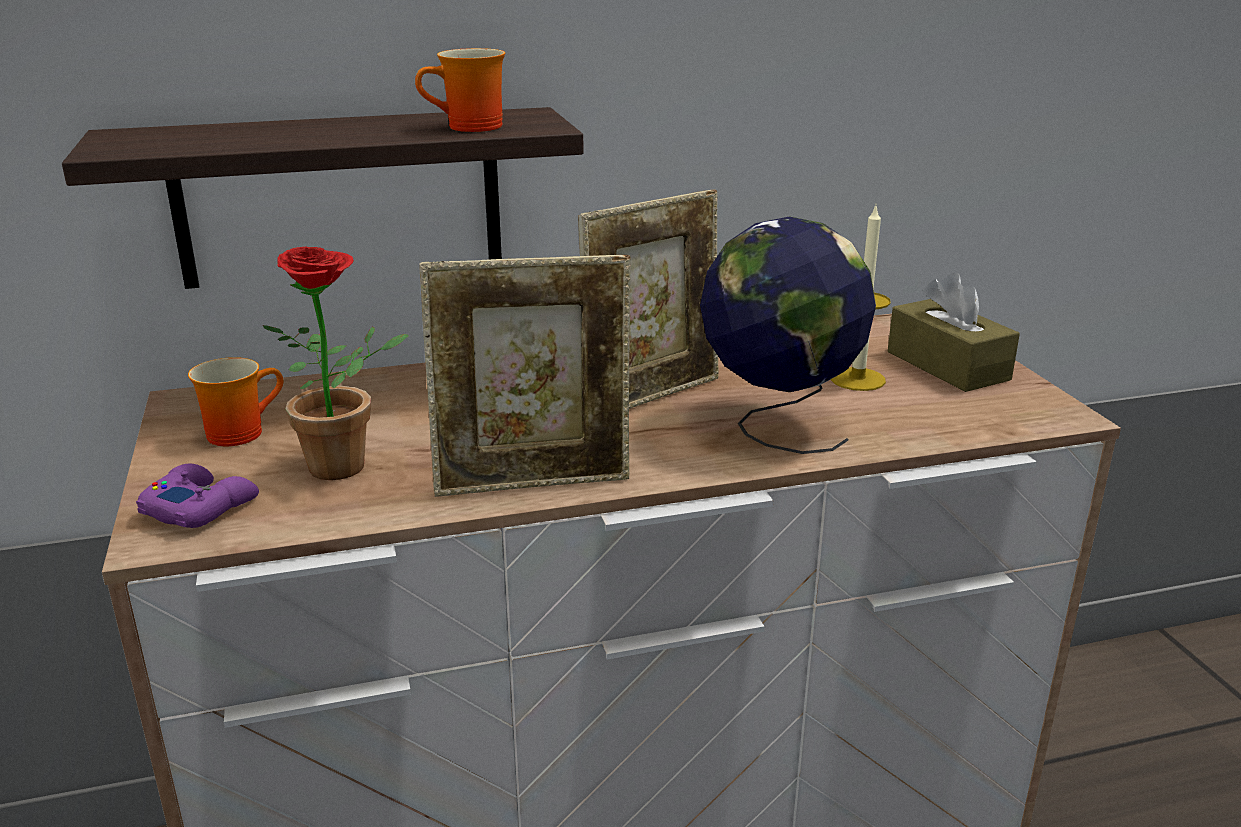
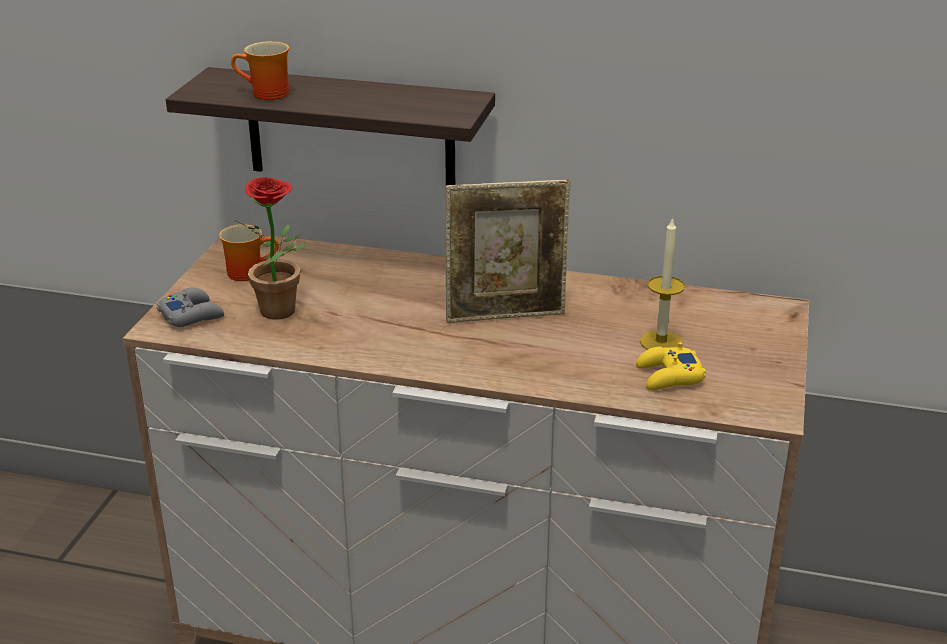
camera: 30 degrees right, 5 degrees up
purple game controller [136,464,259,528] -> grey game controller [156,287,224,327]
mug [415,48,505,132] -> mug moved to [231,41,289,100]
picture frame [419,255,631,497] -> none
globe [700,216,876,454] -> none
brown tissue box [888,272,1020,392] -> none
none -> yellow game controller [636,342,706,390]

